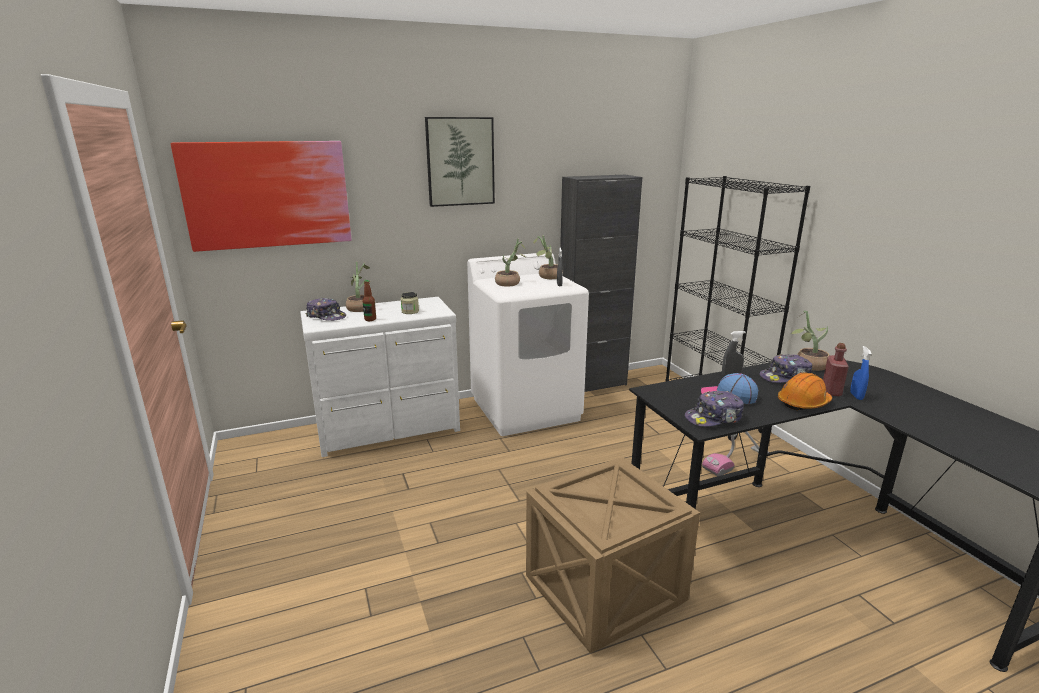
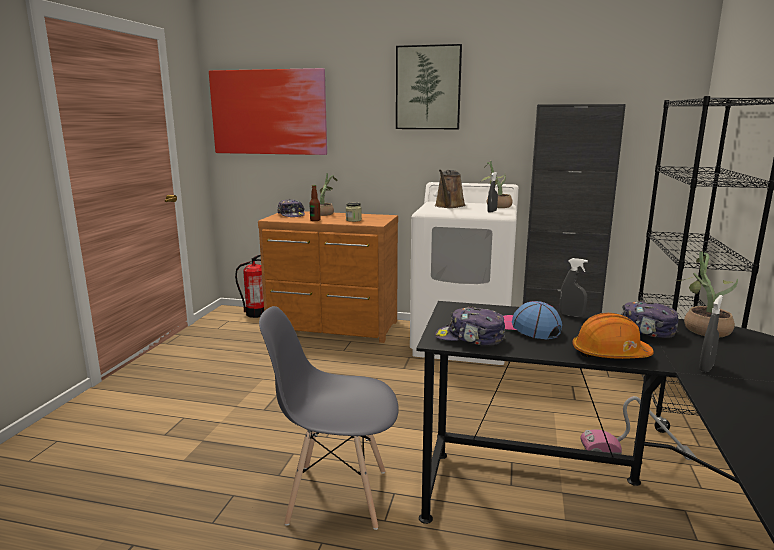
camera: 35 degrees right, 5 degrees down
white dresser [300,297,460,457] -> brown dresser [258,211,398,343]
potted plant [495,239,526,286] -> brown watering can [435,170,466,208]
crate [526,457,700,653] -> grey chair [259,306,399,530]
red bottle [823,343,849,396] -> none
blue spray bottle [850,346,871,400] -> grey spray bottle [699,295,723,372]
none -> fire extinguisher [235,254,264,318]

